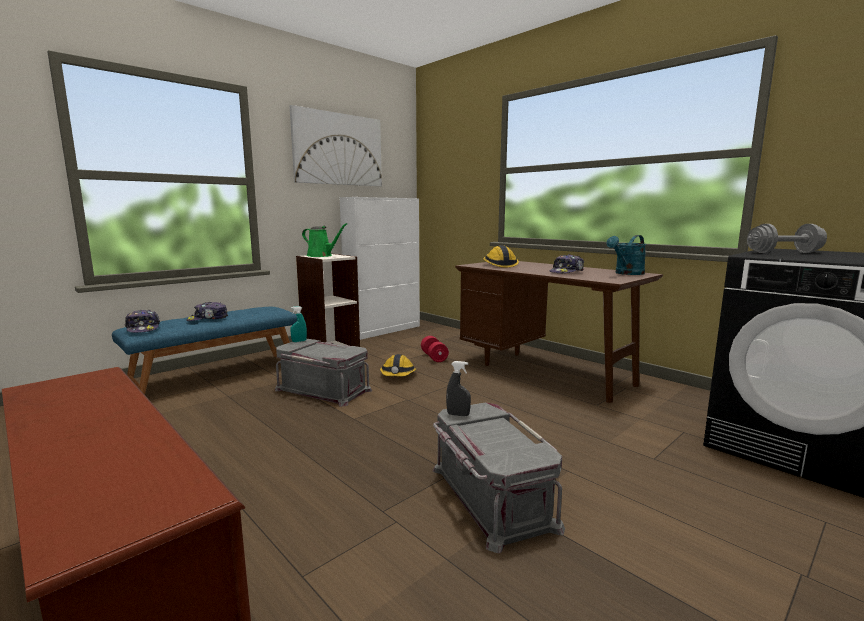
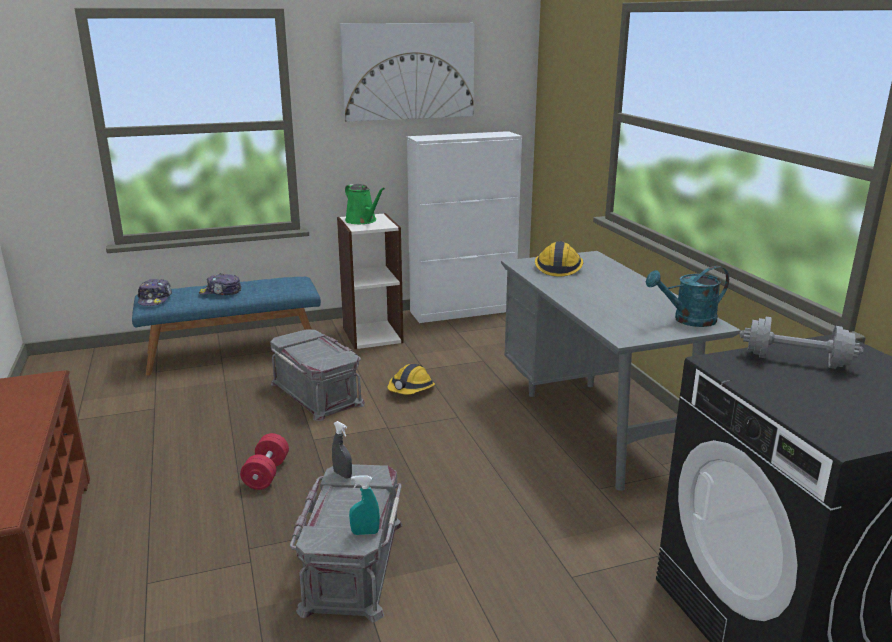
camera: 25 degrees right, 10 degrees up
turquoise spray bottle [290,306,307,342] -> turquoise spray bottle moved to [349,475,380,535]
red dumbbell [421,336,449,362] -> red dumbbell moved to [240,433,289,490]
brown desk [455,261,663,403] -> grey desk [501,251,741,491]
cap [550,254,584,273] -> none

